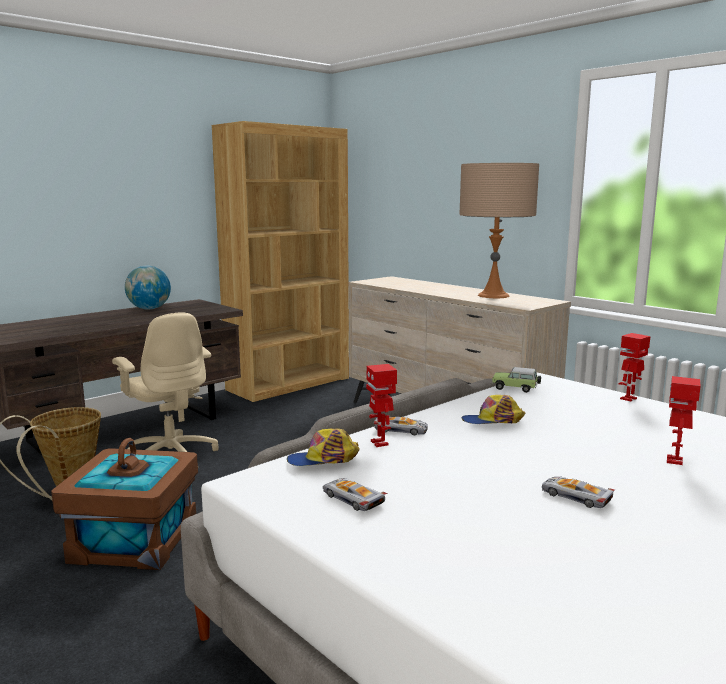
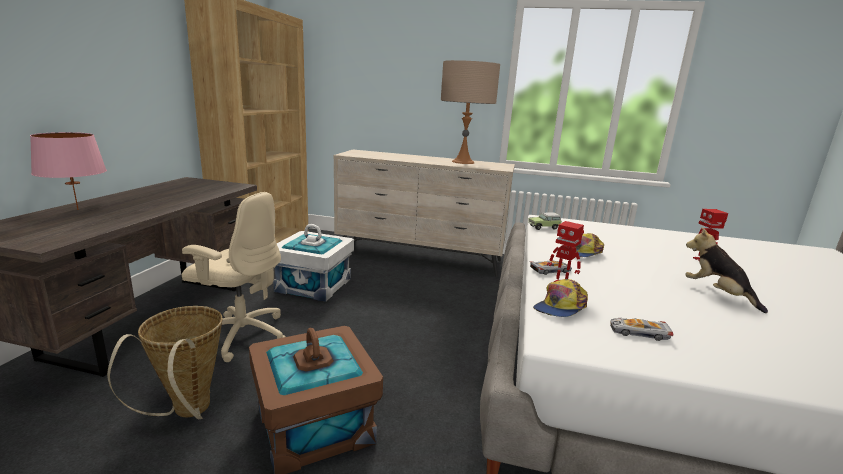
camera: 35 degrees left, 5 degrees up
globe [125,266,171,310] -> none
toy car [542,477,615,508] -> plush toy [685,227,768,313]
toy robot [618,333,650,401] -> none
none -> pink table lamp [30,132,107,210]
none -> white storage box [273,224,354,302]

